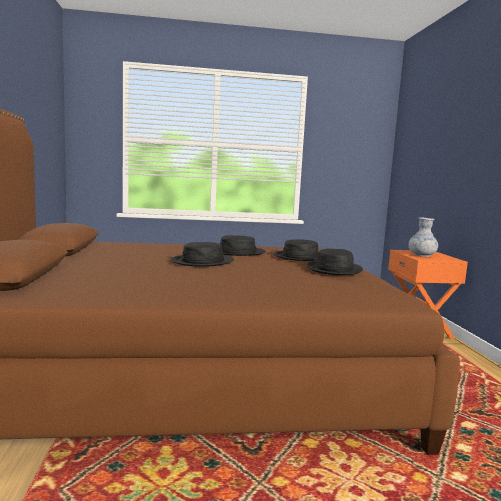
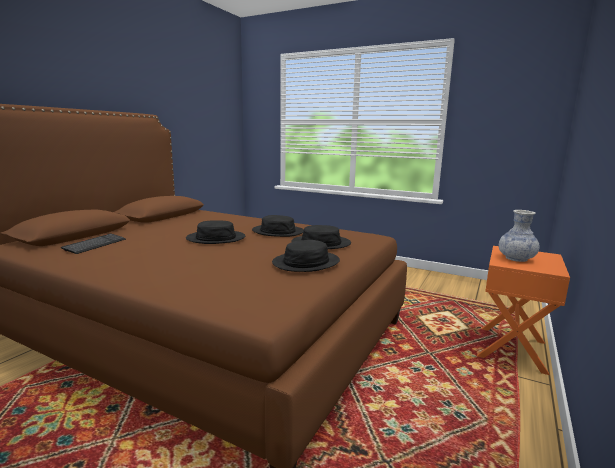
camera: 35 degrees right, 5 degrees up
none -> keyboard [61,234,126,254]

